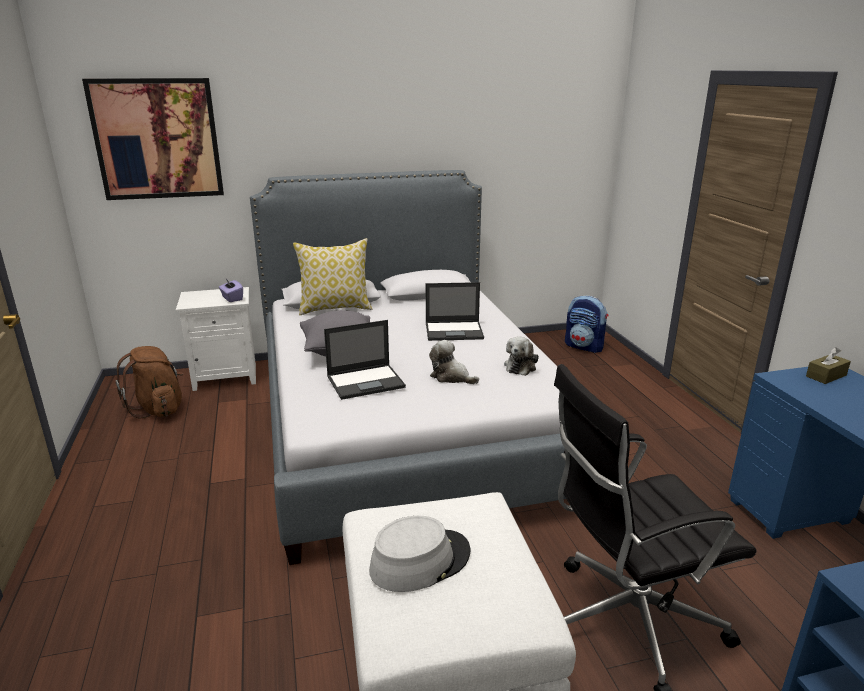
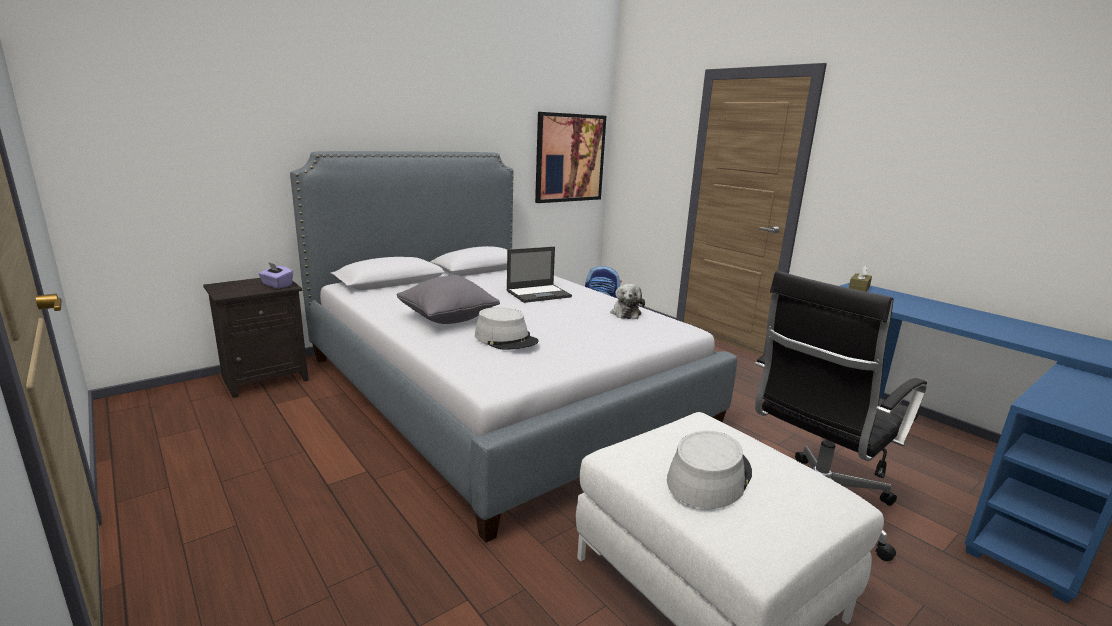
camera: 25 degrees left, 5 degrees down
picture [82,78,224,200] -> picture moved to [535,112,606,203]
brown backpack [116,346,183,418] -> none
white nightstand [176,287,256,391] -> black nightstand [203,278,309,398]
pillow [293,238,372,315] -> none
laptop [324,320,406,400] -> grey hat [475,307,539,350]
plush toy [429,340,479,384] -> none

